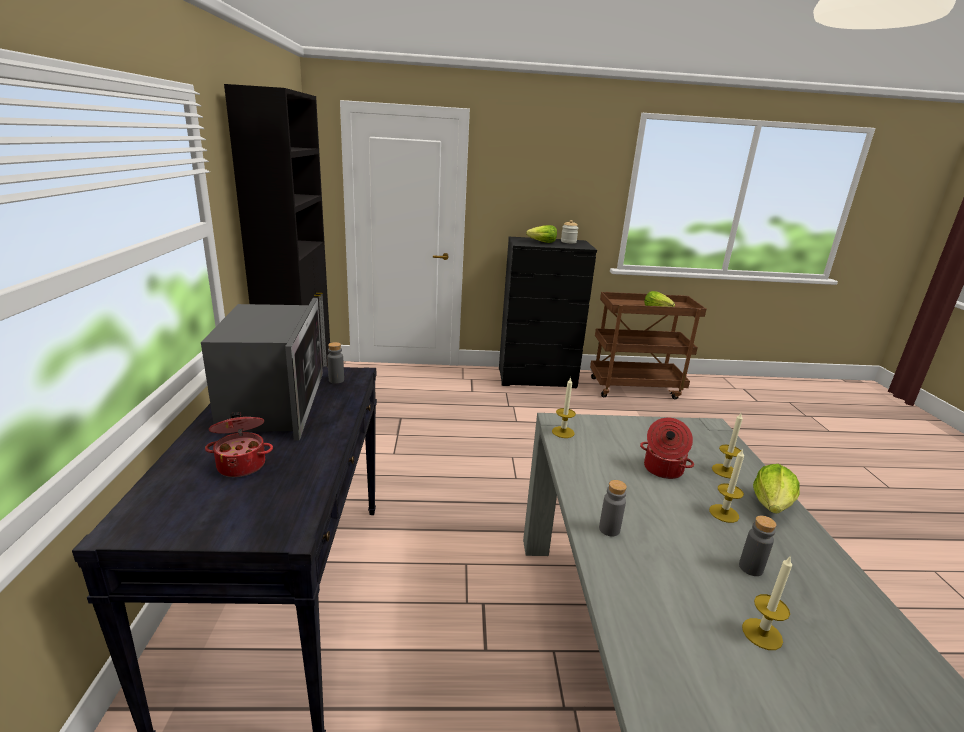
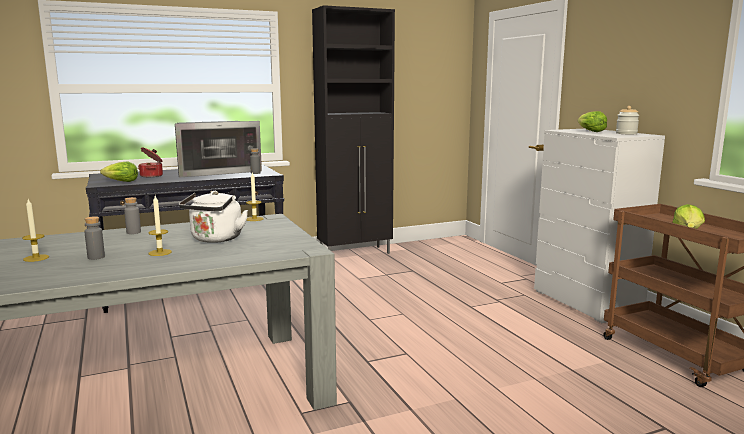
camera: 70 degrees right, 10 degrees down
black dresser [499,237,597,388] -> white dresser [534,129,665,323]
cooking pot [640,418,694,479] -> white kettle [179,191,248,243]
candle [712,413,743,478] -> none
lettuce [753,464,800,514] -> lettuce moved to [100,162,138,182]

